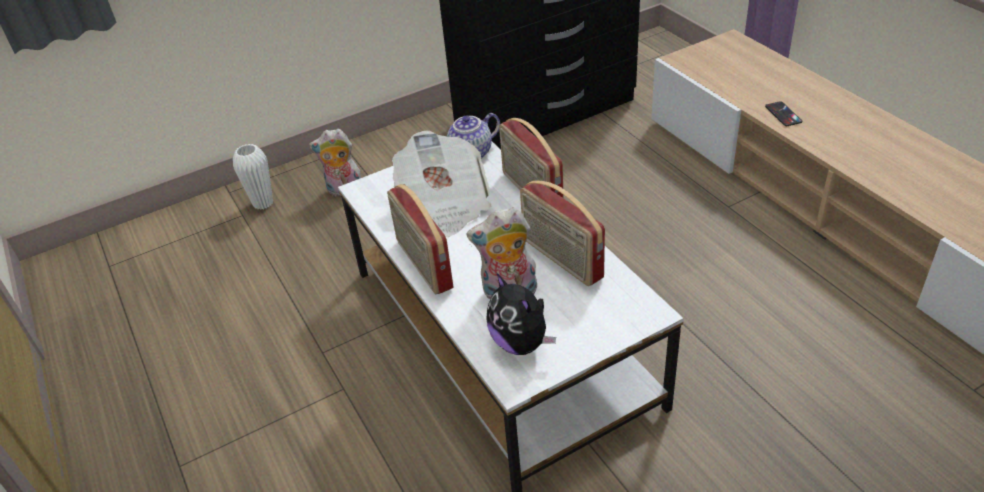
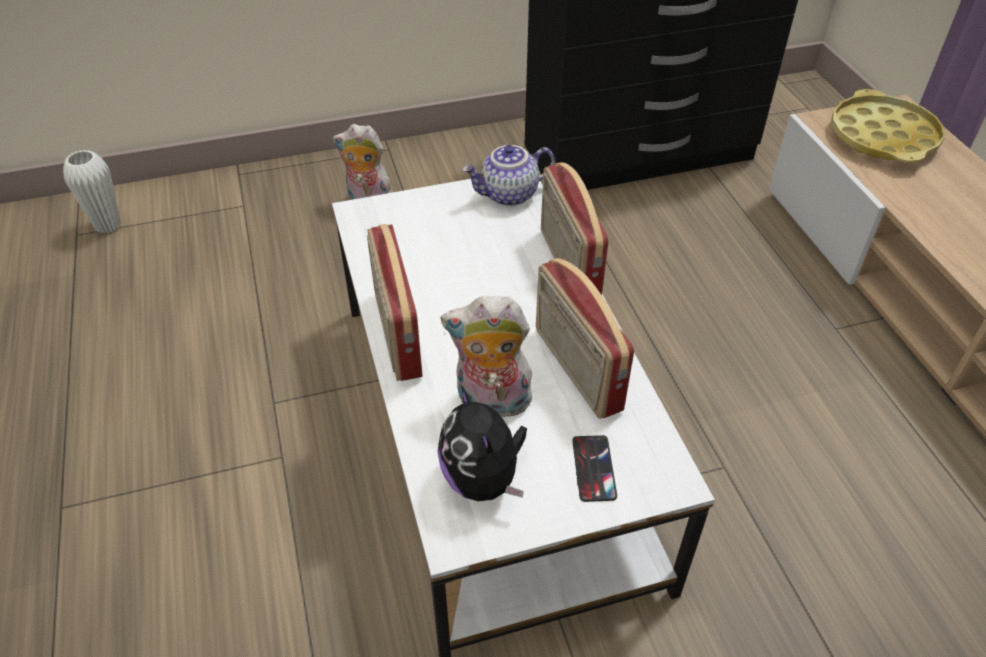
camera: 10 degrees right, 5 degrees up
white vase [233,144,273,210] -> white vase moved to [63,150,121,234]
newspaper [392,130,491,237] -> none
phone [765,101,802,126] -> phone moved to [572,435,617,502]
none -> yellow tray [831,89,945,163]

